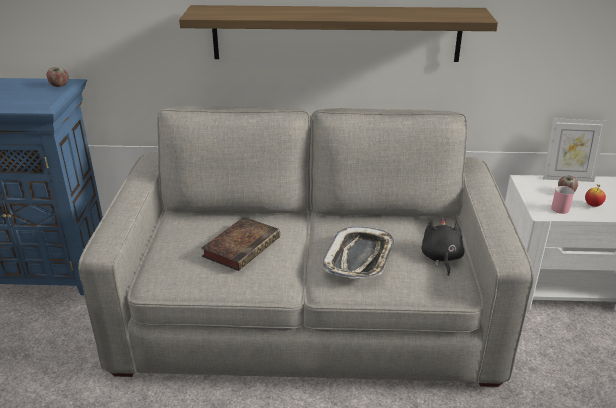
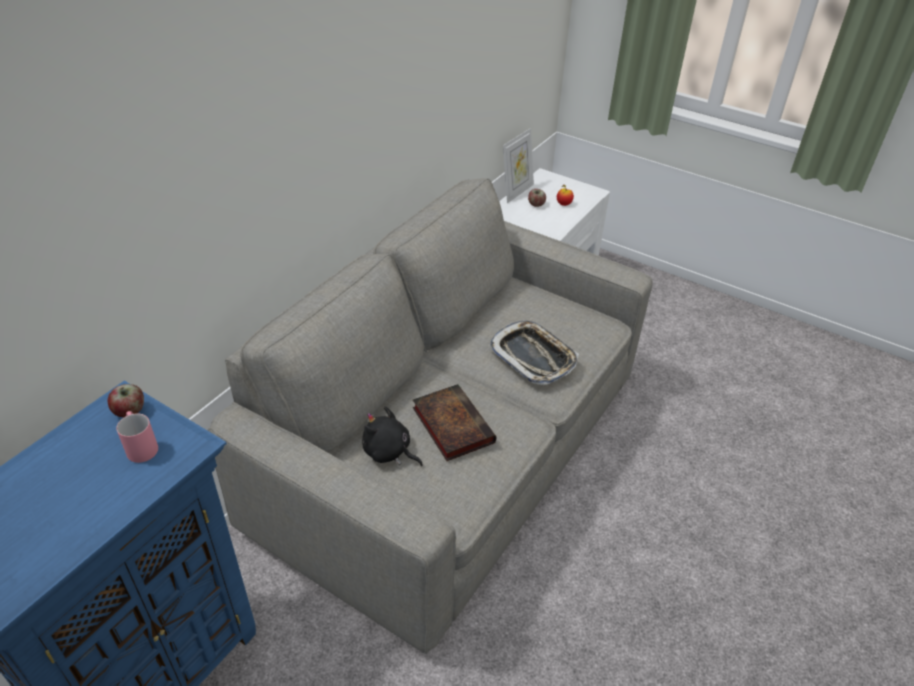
camera: 60 degrees left, 10 degrees up
shelf [179,5,498,62] -> none
black plush toy [422,218,465,276] -> black plush toy moved to [362,407,423,466]
pink mug [551,186,574,214] -> pink mug moved to [116,411,158,463]

